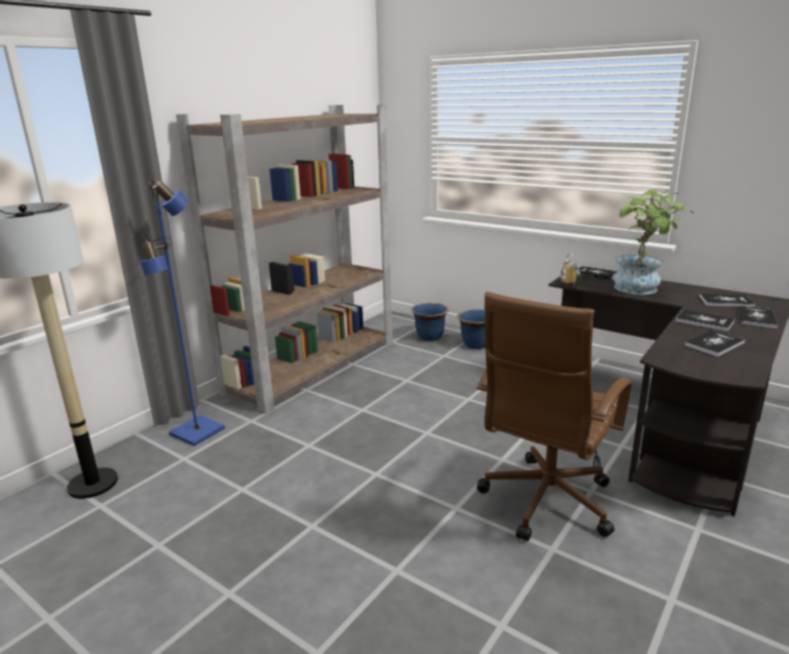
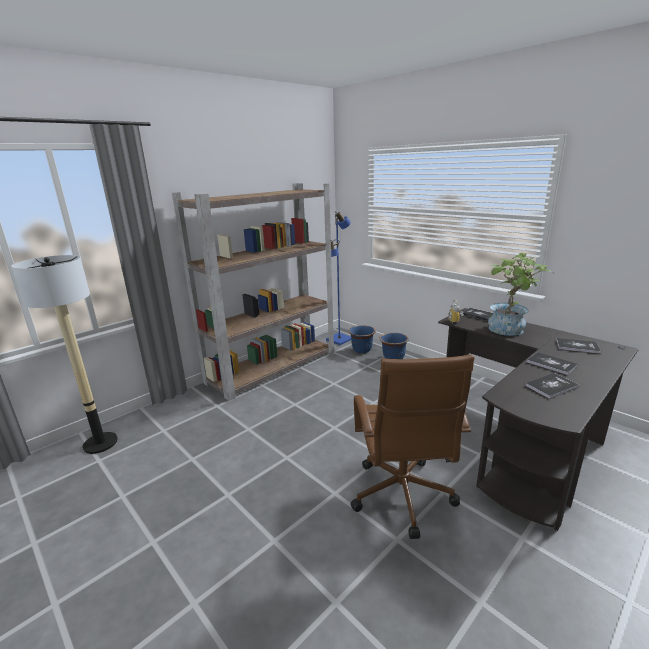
camera: 10 degrees right, 0 degrees up
blue floor lamp [140,180,225,446] -> blue floor lamp moved to [326,211,351,345]
brown office chair [477,292,632,541] -> brown office chair turned 45 degrees counterclockwise [351,354,475,539]
book [738,306,778,328] -> none

